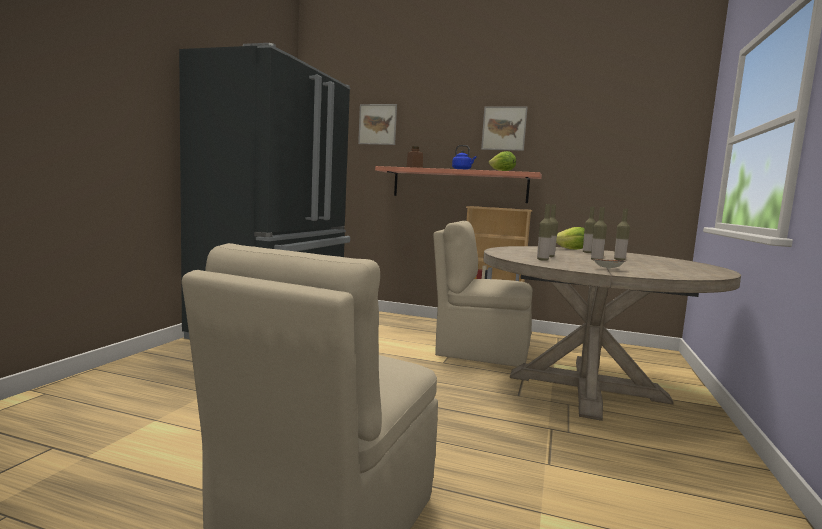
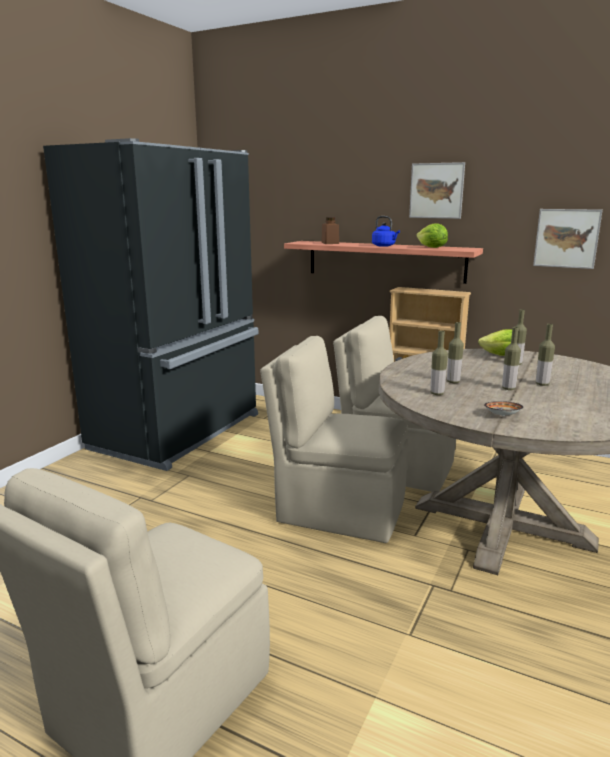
camera: 10 degrees right, 10 degrees up
picture [358,104,397,145] -> picture moved to [533,209,603,269]
none -> beige chair [260,336,408,543]

